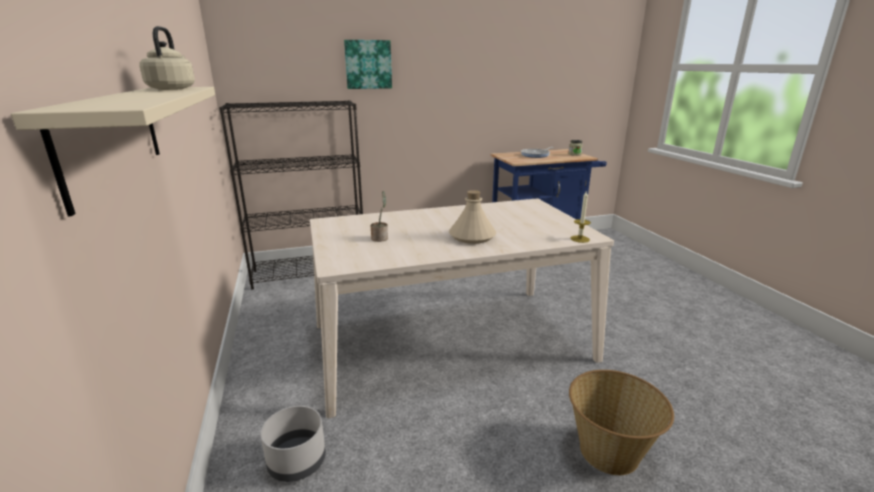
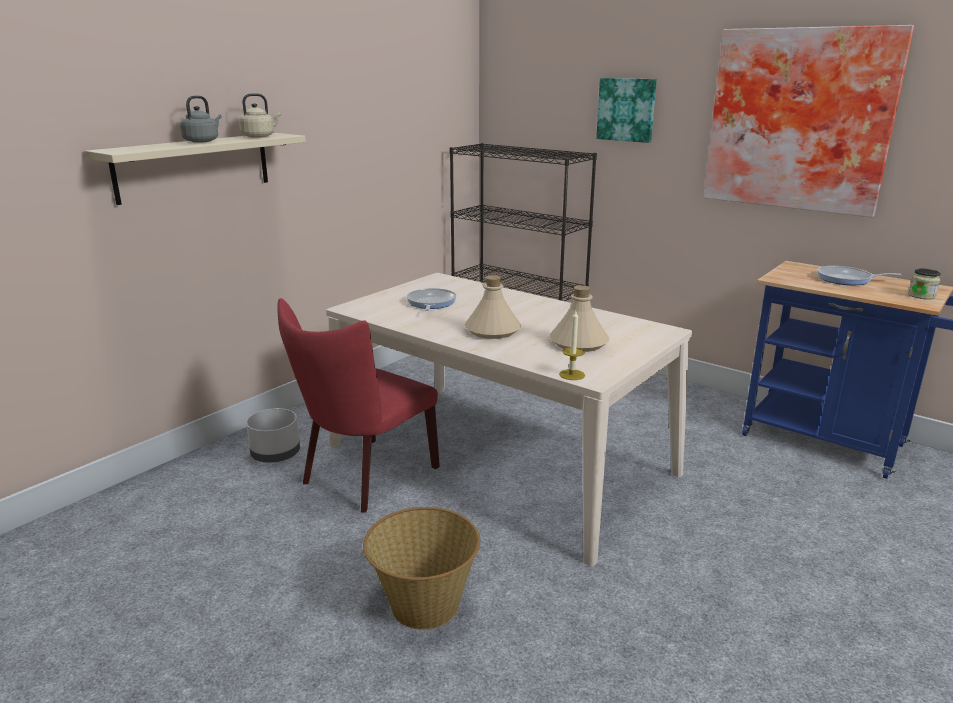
camera: 55 degrees right, 0 degrees up
potted plant [371,191,388,242] -> frying pan [407,288,456,311]
none -> grey kettle [180,96,221,143]
none -> red chair [277,298,440,512]
none -> beige bottle [549,285,609,352]
none -> picture [704,25,914,217]

